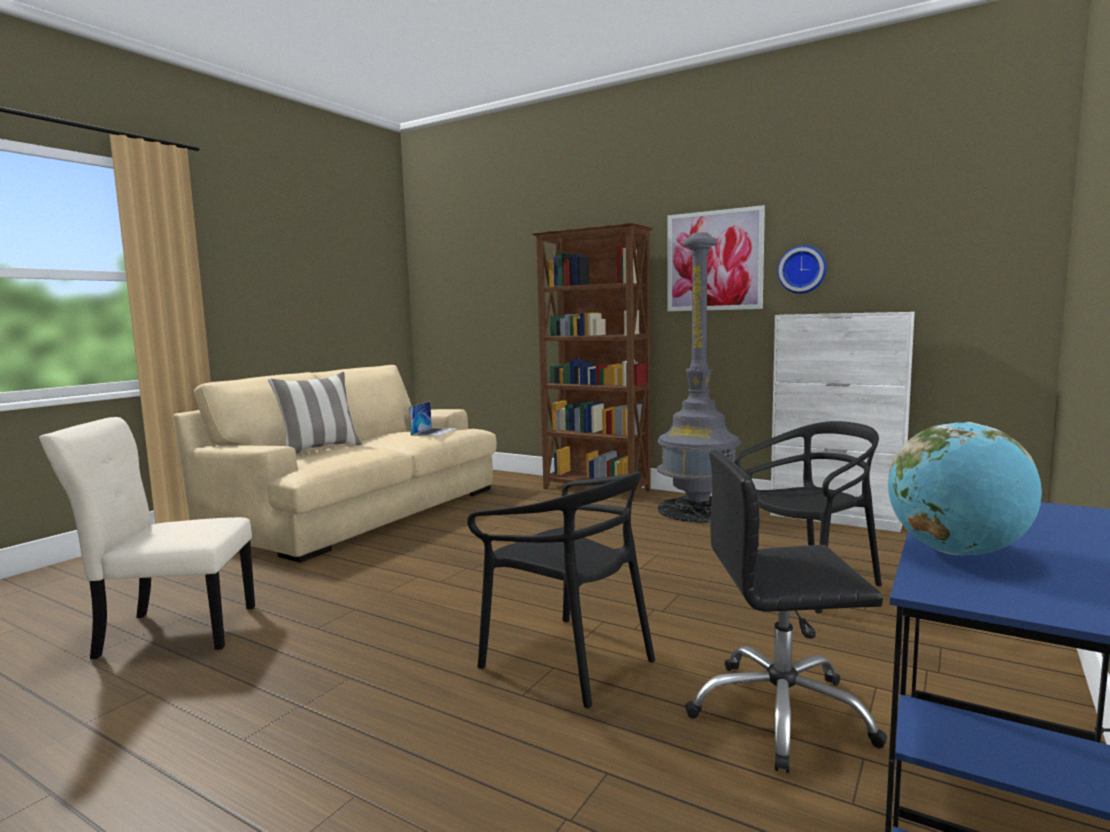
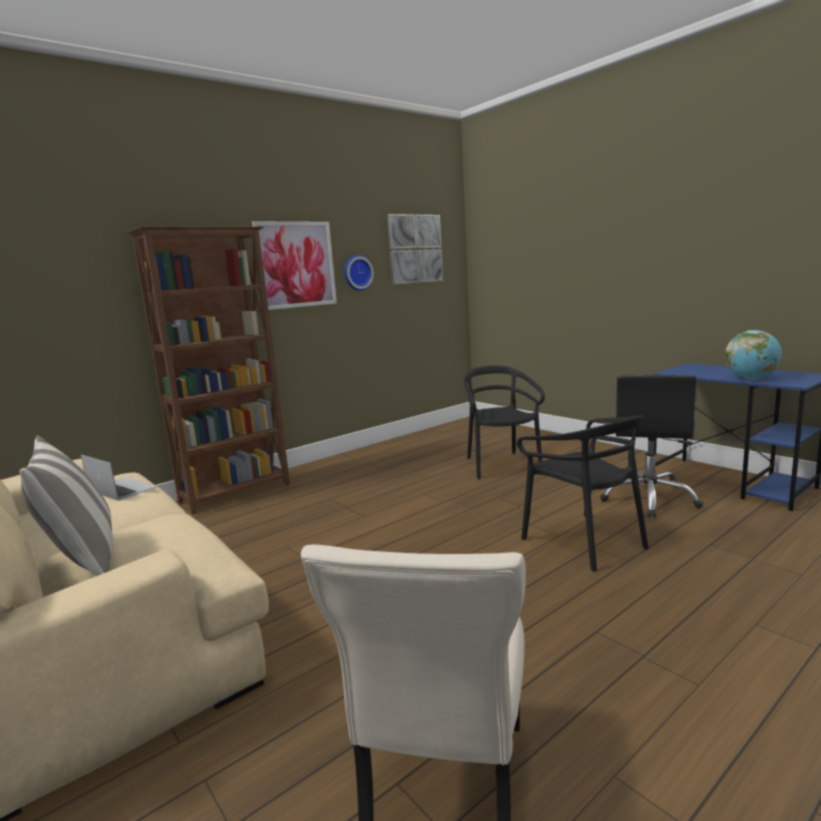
camera: 70 degrees left, 5 degrees up
black chair [467,471,655,708] -> black chair turned 90 degrees clockwise [517,415,649,571]
grey floor lamp [657,232,741,523] -> none
white cabinet [770,312,915,532] -> none
none -> picture [387,214,443,285]

